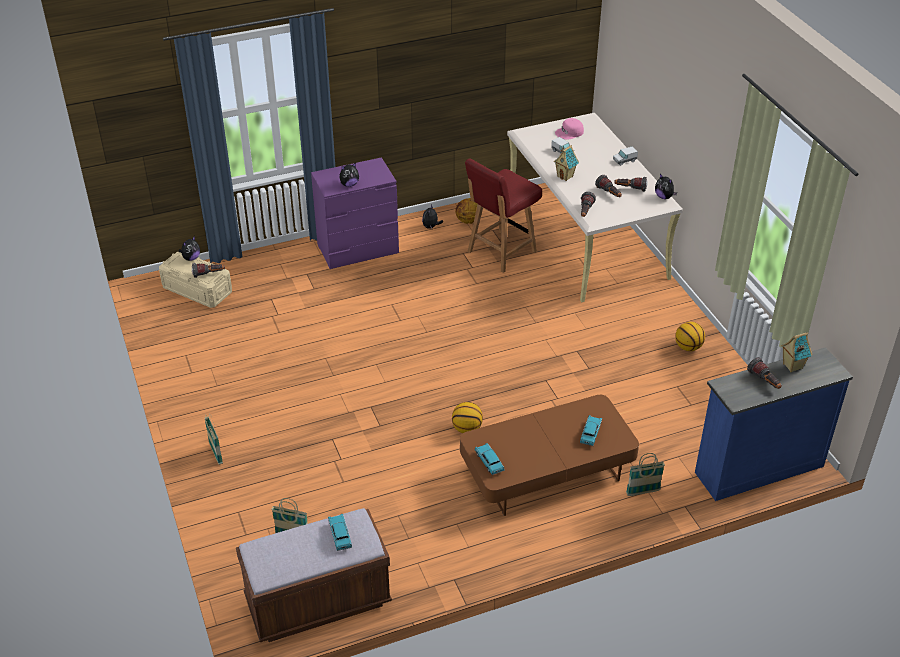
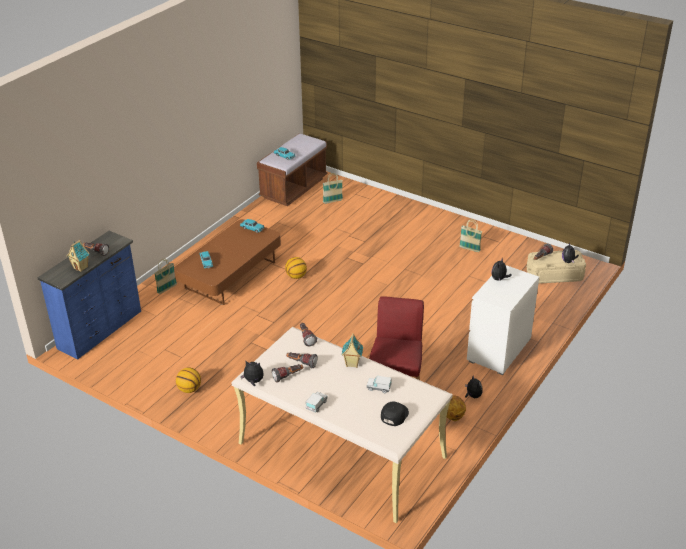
camera: 145 degrees right, 5 degrees down
basket [205,414,223,465] -> basket moved to [459,220,482,252]
purple dresser [311,157,399,269] -> white dresser [467,265,539,375]
pink cap [555,118,584,140] -> black cap [381,402,409,426]

